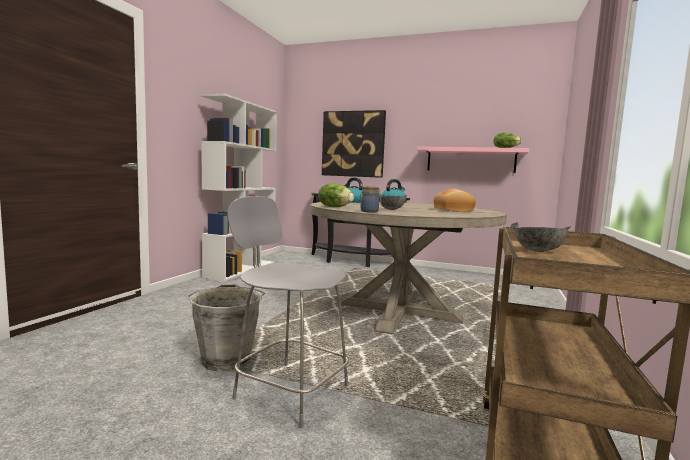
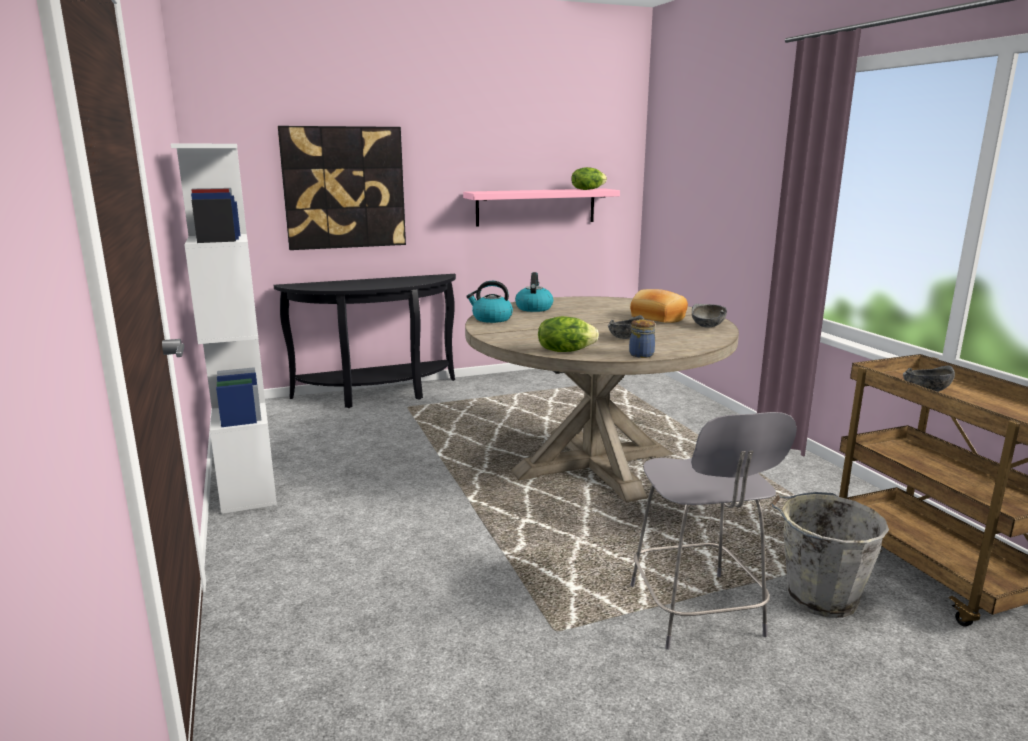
camera: 40 degrees left, 10 degrees up
grey bucket [188,285,265,371] -> grey bucket moved to [770,492,889,618]
grey chair [227,196,349,428] -> grey chair turned 90 degrees counterclockwise [630,412,797,650]
none -> grey bowl [692,304,727,328]

